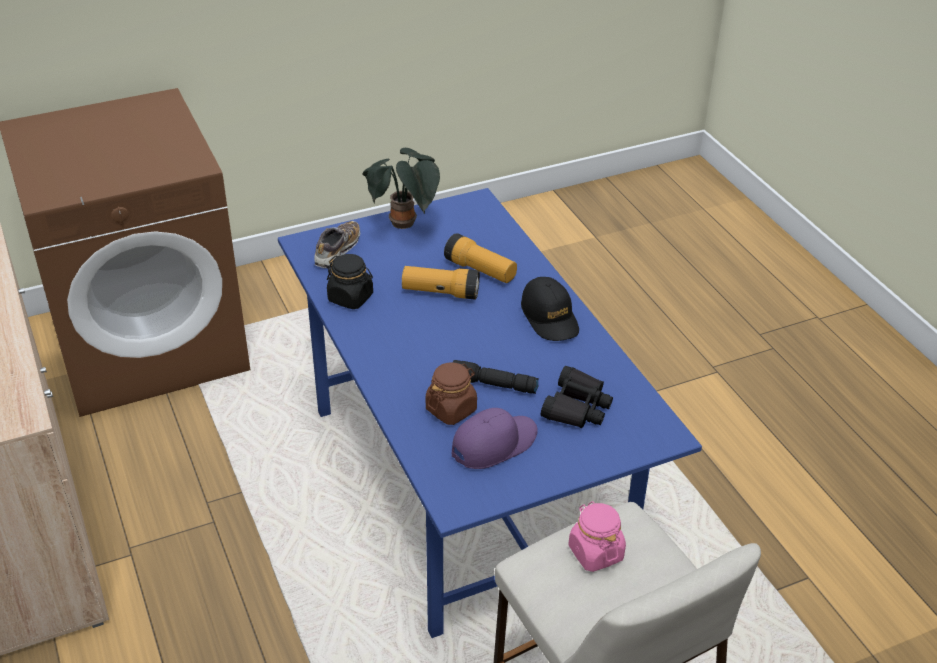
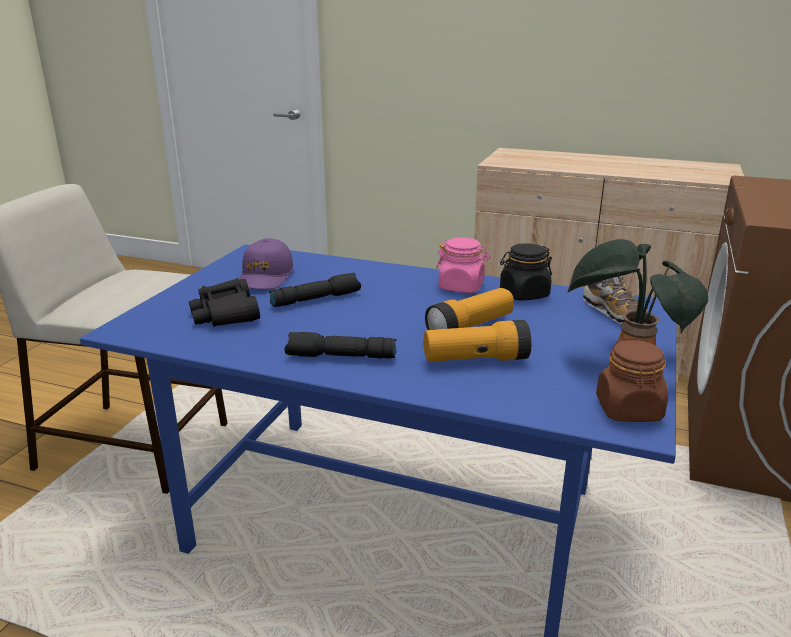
camera: 135 degrees right, 15 degrees down
brown jar [426,363,477,425] -> brown jar moved to [596,339,668,422]
black cap [521,277,579,341] -> black flashlight [285,332,396,359]
pink jar [568,501,626,572] -> pink jar moved to [436,237,490,293]

